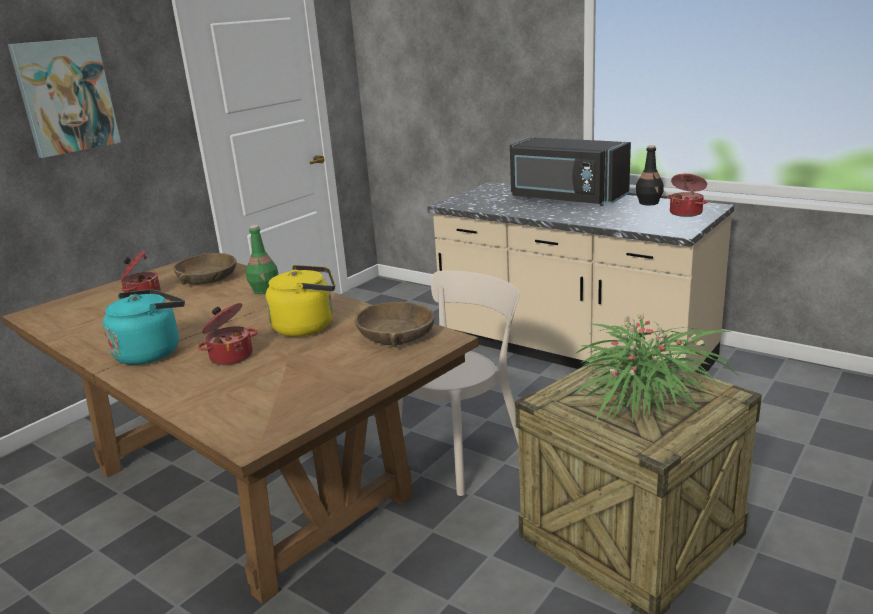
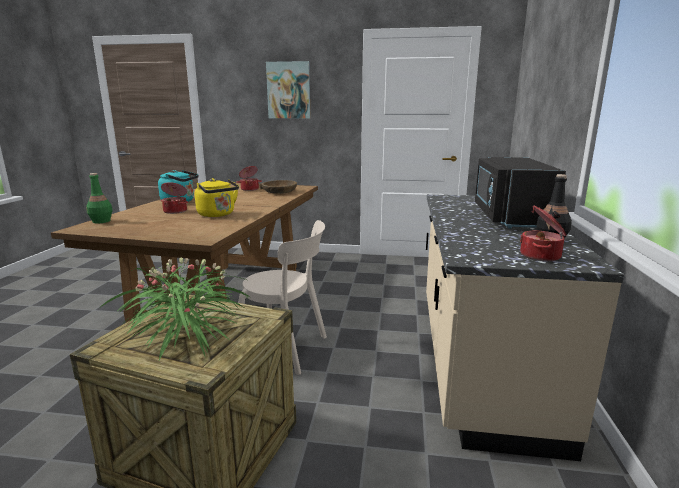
camera: 60 degrees right, 5 degrees down
green bottle [246,225,279,294] -> green bottle moved to [86,173,113,223]
brown bowl [355,302,435,347] -> none

